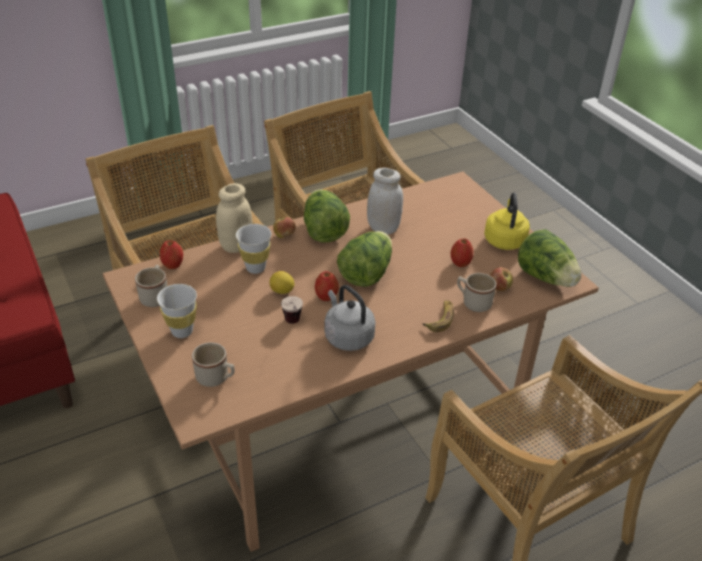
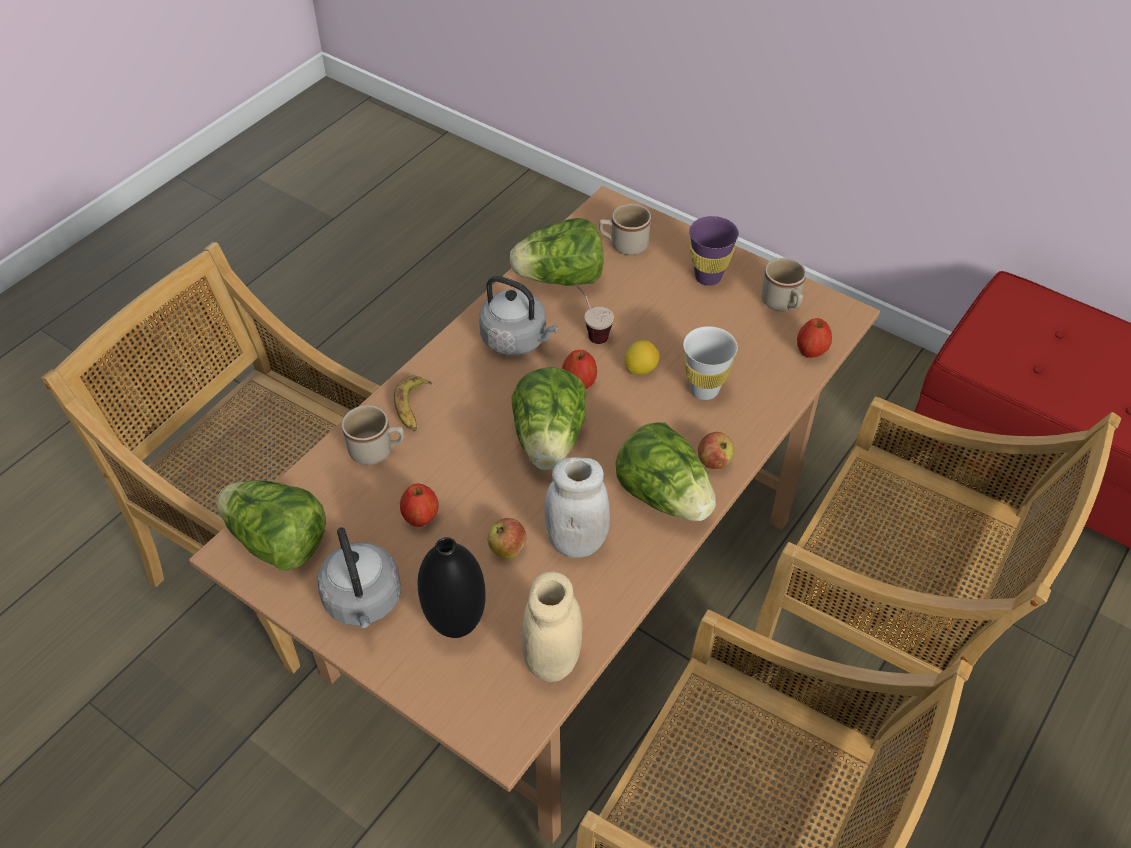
camera: 155 degrees right, 10 degrees up
white cup [157,284,197,338] -> purple cup [689,216,739,286]
beige jar [216,183,253,253] -> beige jar moved to [522,572,583,682]
yellow kettle [484,193,530,250] -> grey kettle [317,527,401,628]
apple [490,267,513,291] -> apple moved to [488,518,526,559]
none -> black vase [417,537,486,638]
none -> lettuce [510,218,604,286]

